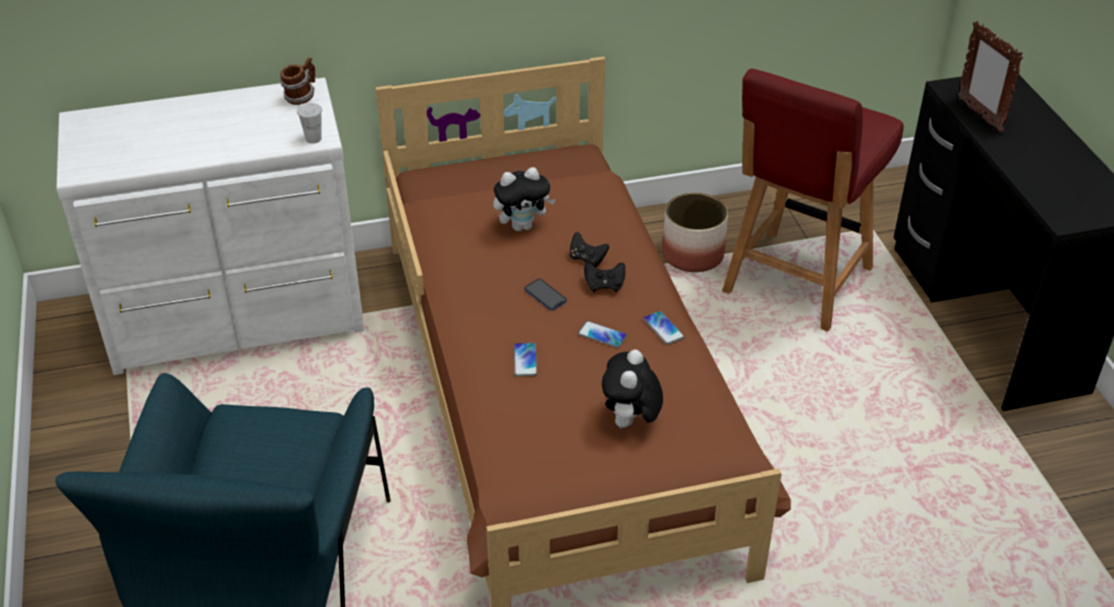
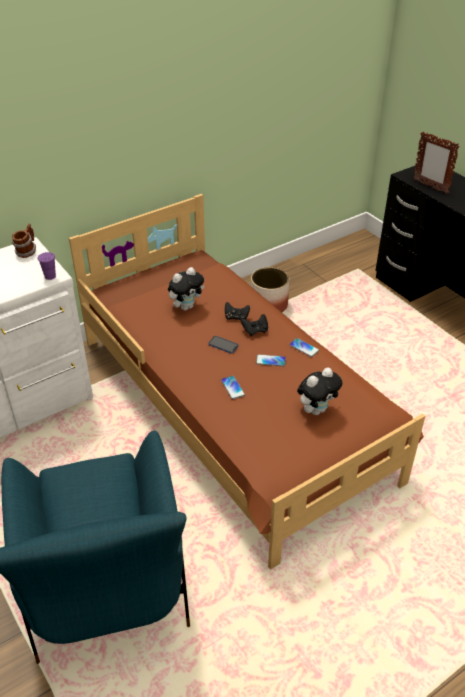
camera: 20 degrees left, 0 degrees up
white cup [297,103,322,144] -> purple cup [38,252,56,280]
plush toy [602,350,663,431] -> plush toy turned 120 degrees counterclockwise [297,367,342,415]
red chair [722,69,904,332] -> none

